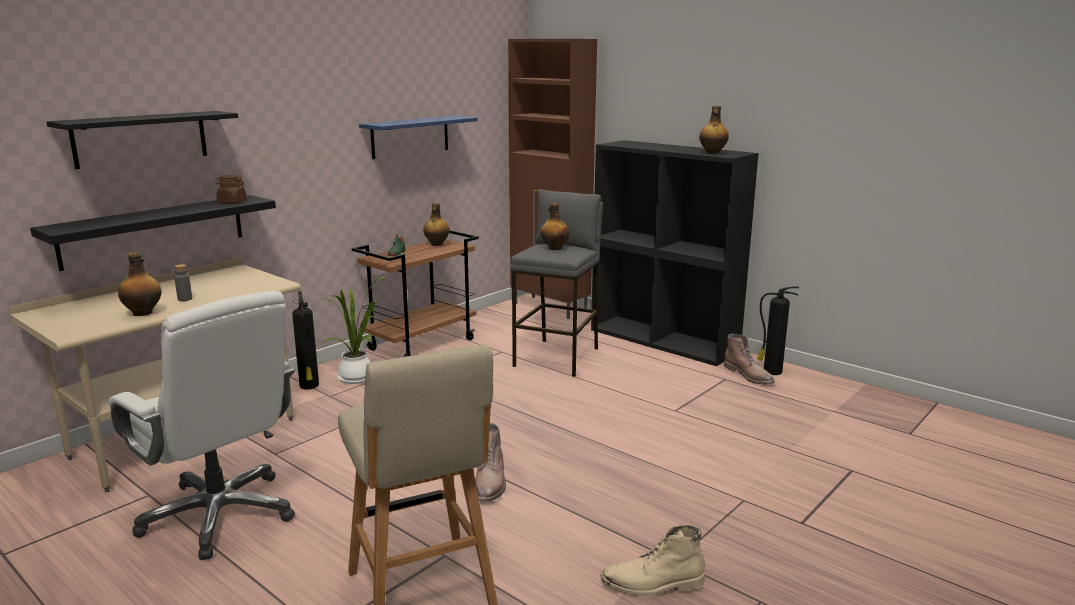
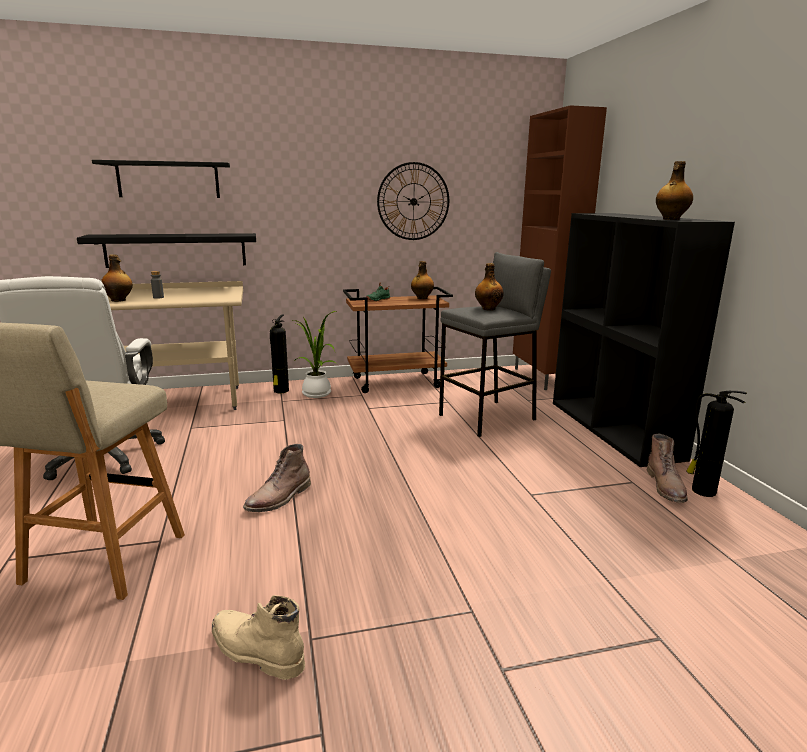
camera: 35 degrees right, 0 degrees up
brown jar [215,175,247,204] -> none
blue shelf [359,116,478,159] -> wall clock [377,162,449,240]

